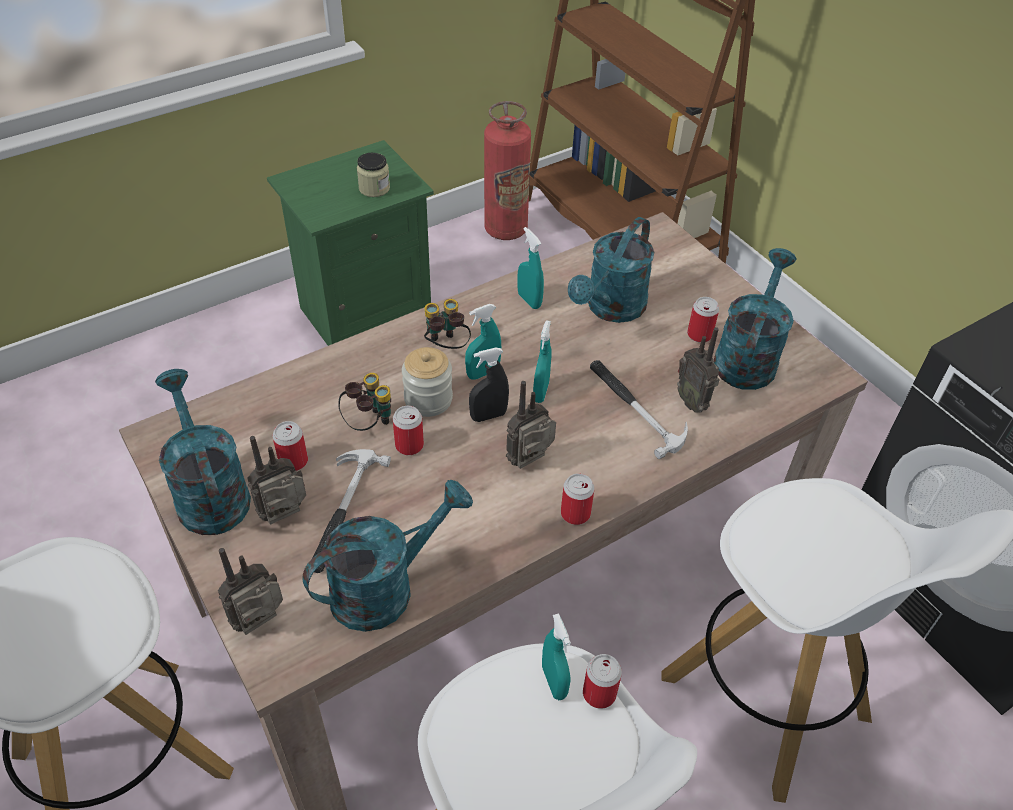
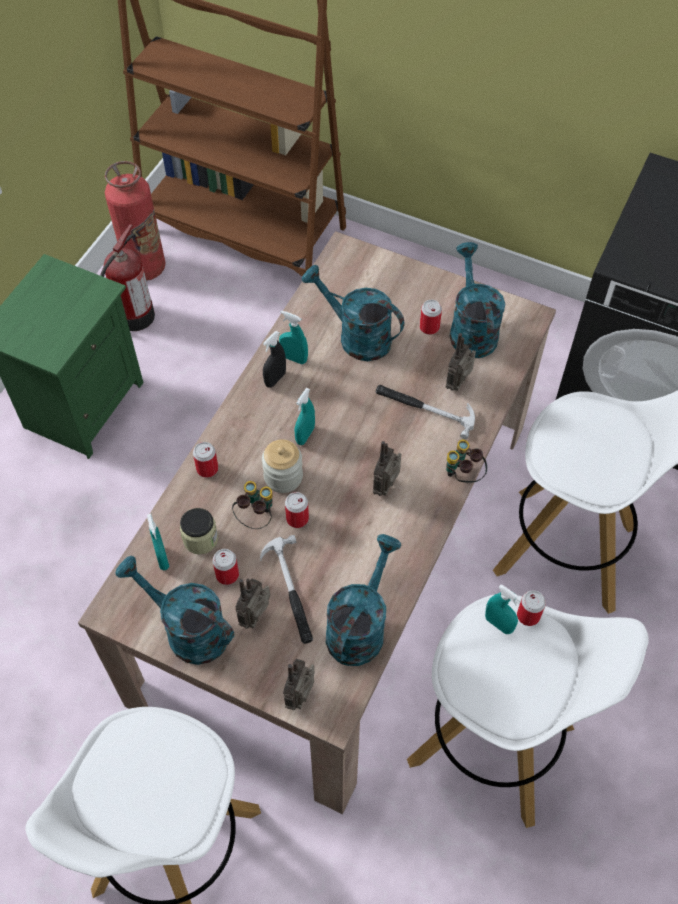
camera: 30 degrees left, 10 degrees up
jar [357,153,390,197] -> jar moved to [180,508,218,554]
binoculars [424,299,471,349] -> binoculars moved to [446,439,487,483]
black spray bottle [469,348,509,422] -> black spray bottle moved to [263,331,286,388]
turquoise spray bottle [533,320,552,403] -> turquoise spray bottle moved to [147,514,169,571]
can [561,473,595,525] -> can moved to [193,442,218,478]
turquoise watering can [568,217,654,323] -> turquoise watering can turned 120 degrees clockwise [302,265,404,361]
radio [677,327,720,413] -> radio turned 90 degrees clockwise [446,333,476,391]
none -> fire extinguisher [100,224,155,331]

